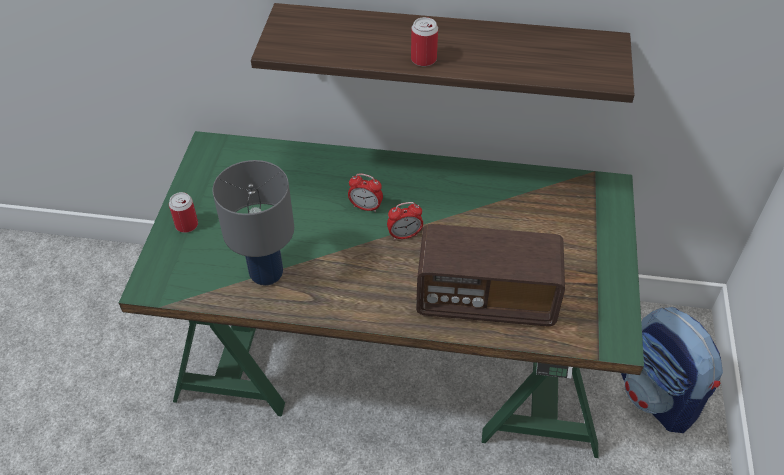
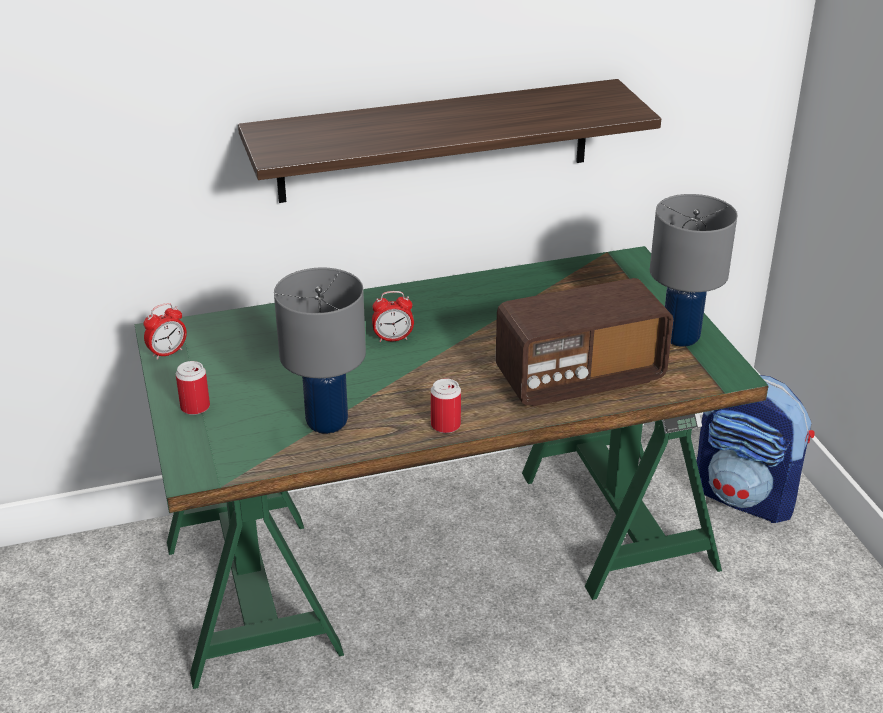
camera: 25 degrees left, 15 degrees down
alarm clock [387,202,423,240] -> alarm clock moved to [143,303,187,360]
can [411,17,438,67] -> can moved to [431,379,461,433]
none -> grey table lamp [650,194,737,347]

